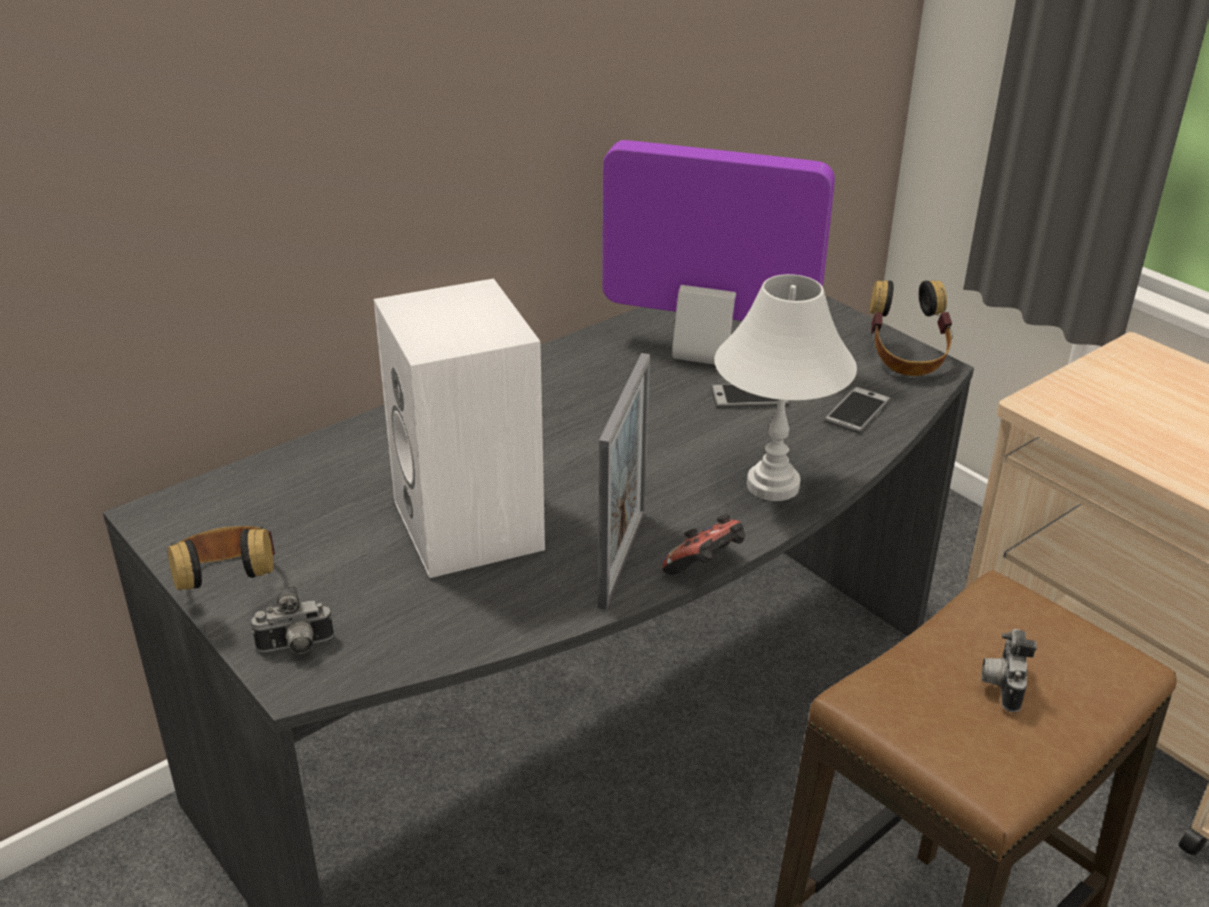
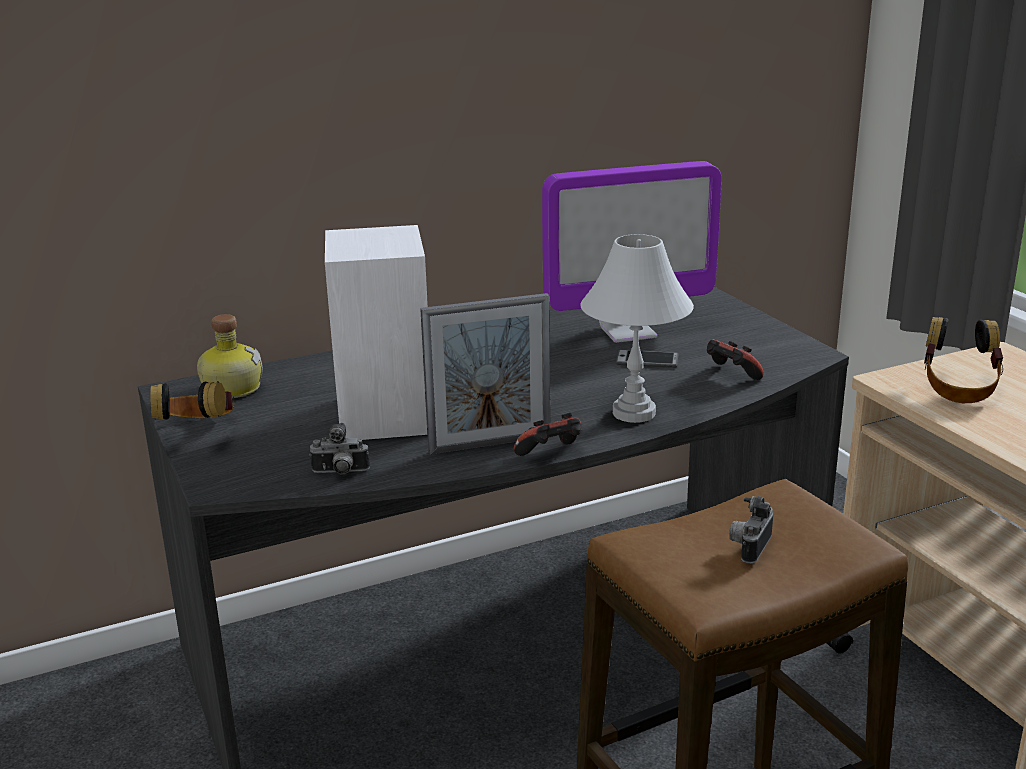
camera: 15 degrees right, 10 degrees down
camera [251,585,334,654] -> camera moved to [309,423,370,474]
picture frame [598,353,650,610] -> picture frame turned 45 degrees clockwise [420,293,550,455]
monitor [602,140,835,365] -> monitor turned 135 degrees clockwise [542,161,722,343]
phone [824,387,892,434] -> game controller [707,339,764,380]
headphones [870,280,953,376] -> headphones moved to [924,317,1003,403]
none -> bottle [197,314,263,398]

